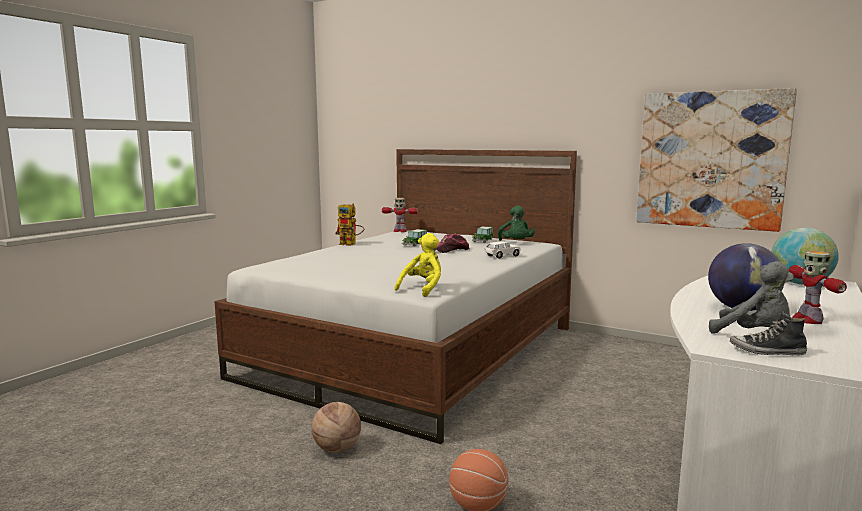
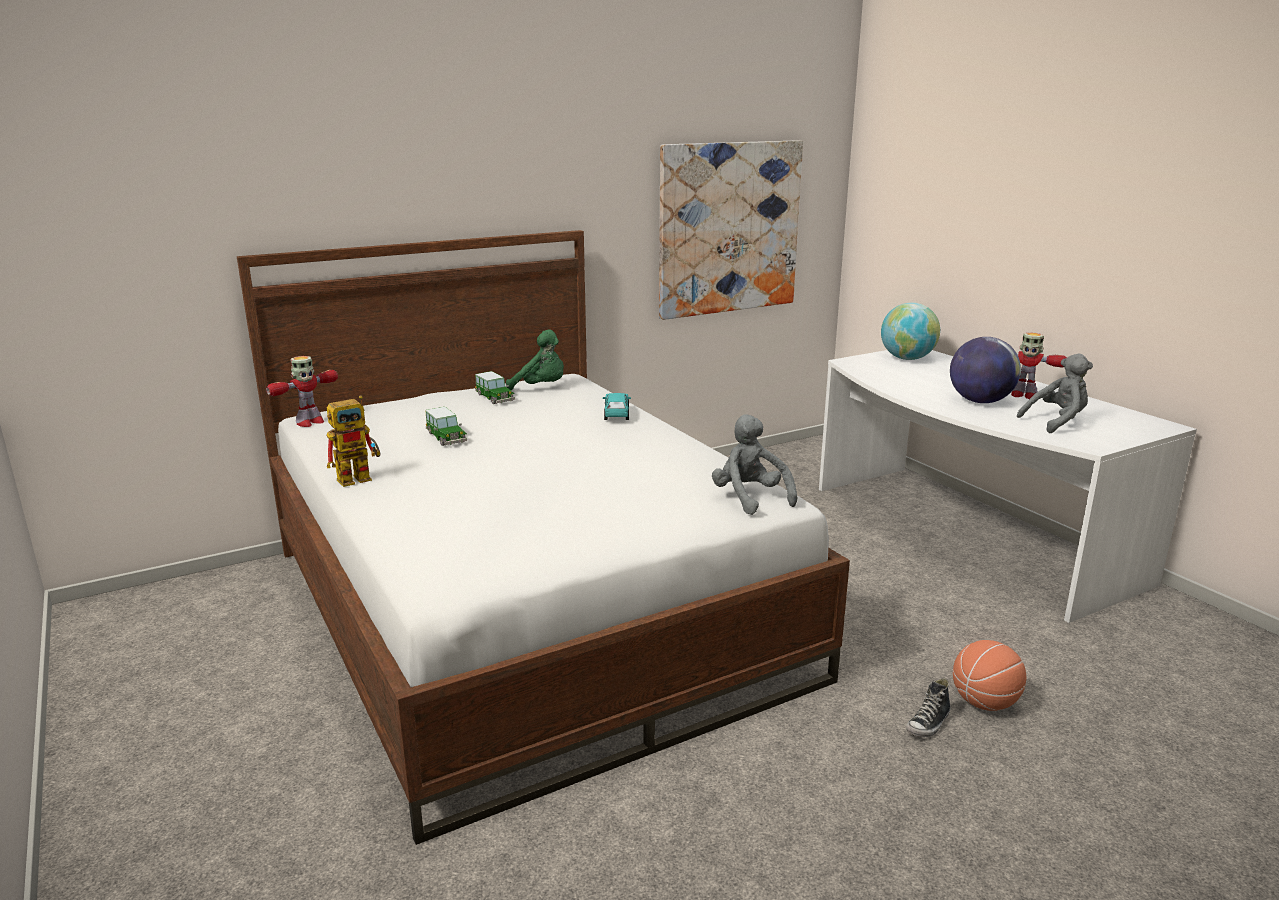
camera: 60 degrees left, 10 degrees up
basketball [312,402,361,453] -> none
yellow plush toy [395,233,441,297] -> grey plush toy [712,414,797,515]
cap [436,234,470,253] -> none
white toy car [485,241,521,259] -> turquoise toy car [603,393,631,420]
shoe [730,312,807,355] -> shoe moved to [906,678,951,737]

